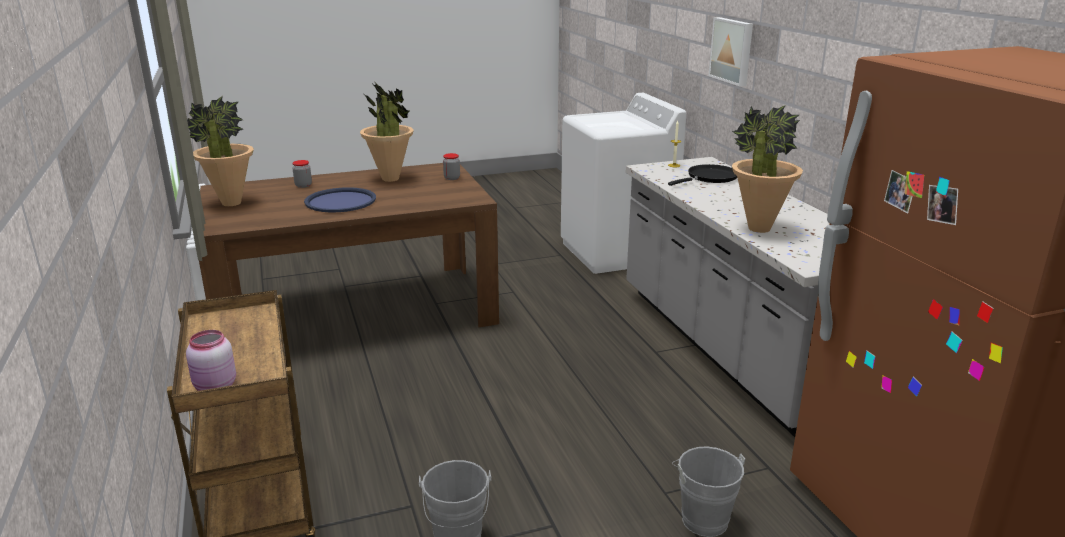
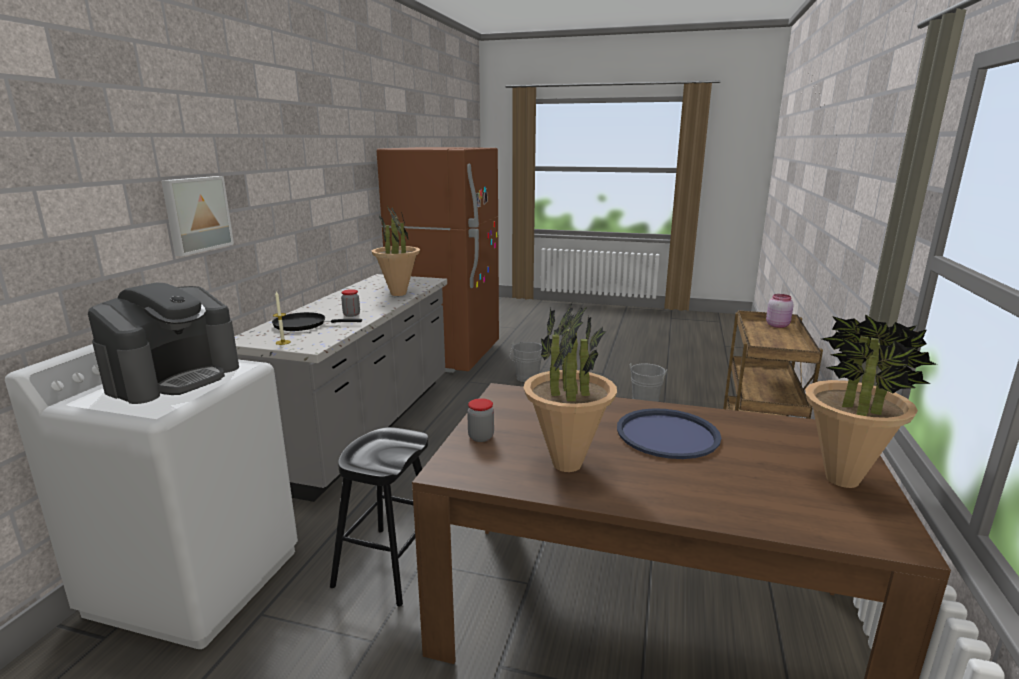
camera: 145 degrees left, 5 degrees down
jar [292,160,312,188] -> jar moved to [341,289,360,317]
none -> coffee machine [88,282,239,404]
none -> black stool [330,427,428,607]

